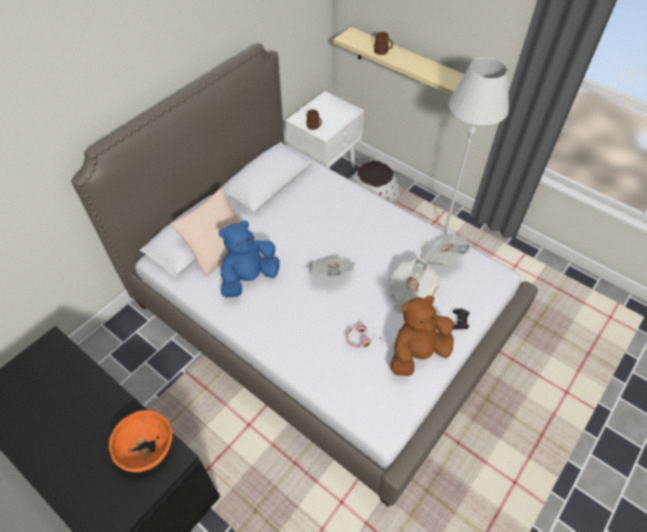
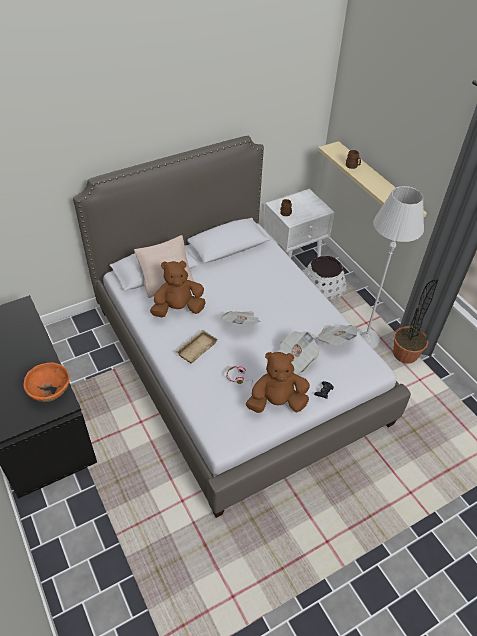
camera: 20 degrees right, 5 degrees down
blue plush toy [219,220,280,298] -> brown plush toy [150,260,206,317]
none -> beige tray [176,330,218,364]
none -> potted plant [393,280,438,364]

